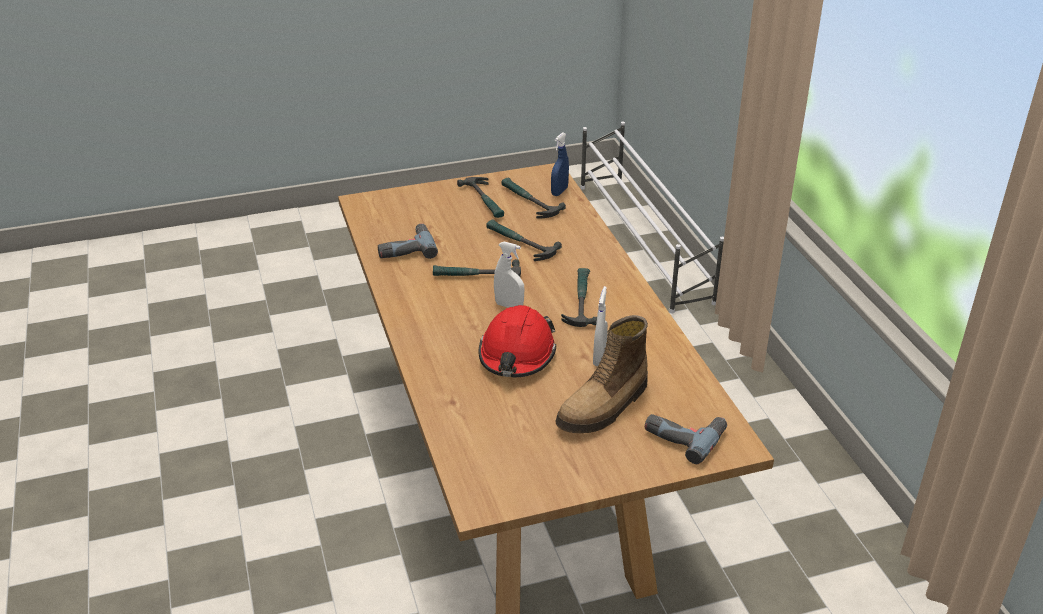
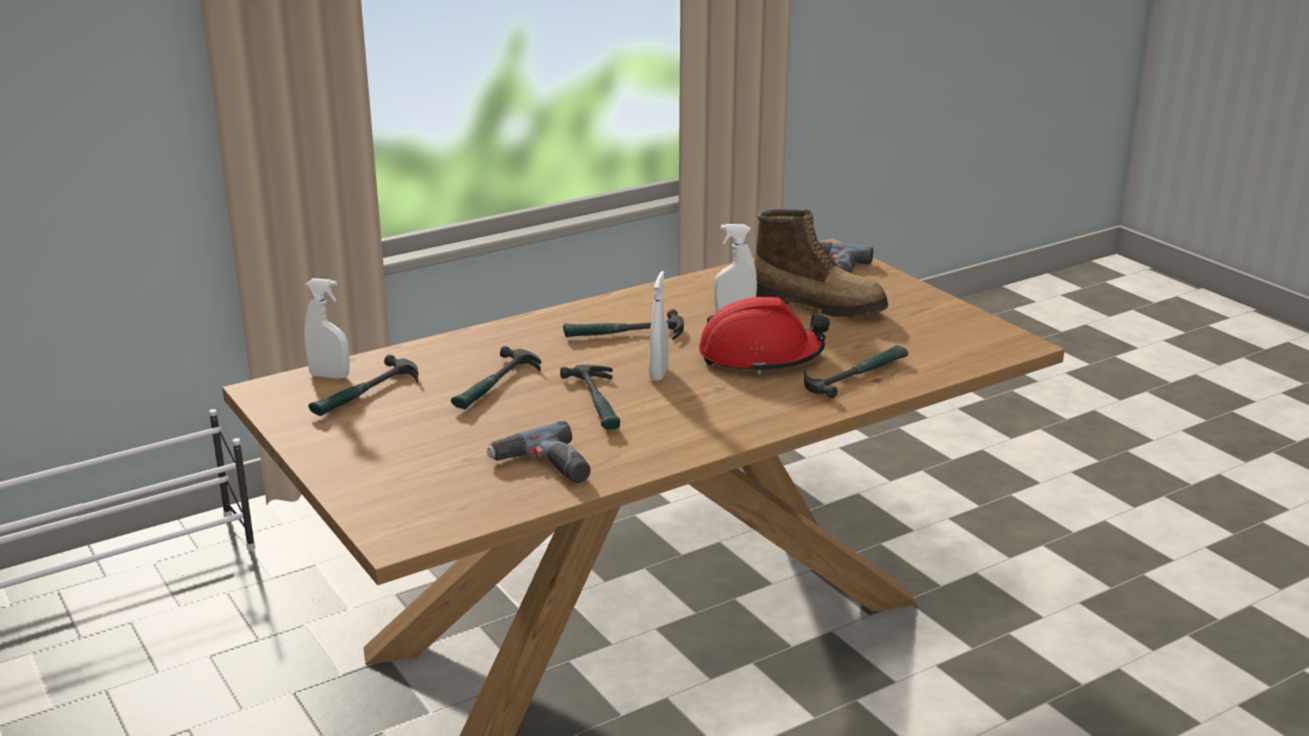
camera: 105 degrees left, 10 degrees down
hammer [457,177,504,218] -> hammer moved to [804,345,908,398]
blue spray bottle [551,132,569,196] -> white spray bottle [304,278,350,379]

